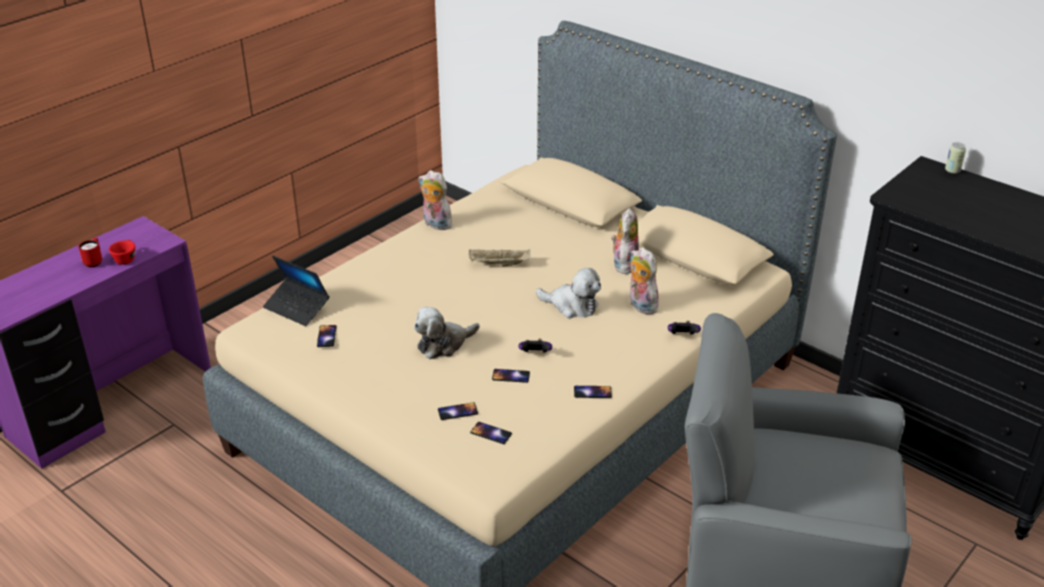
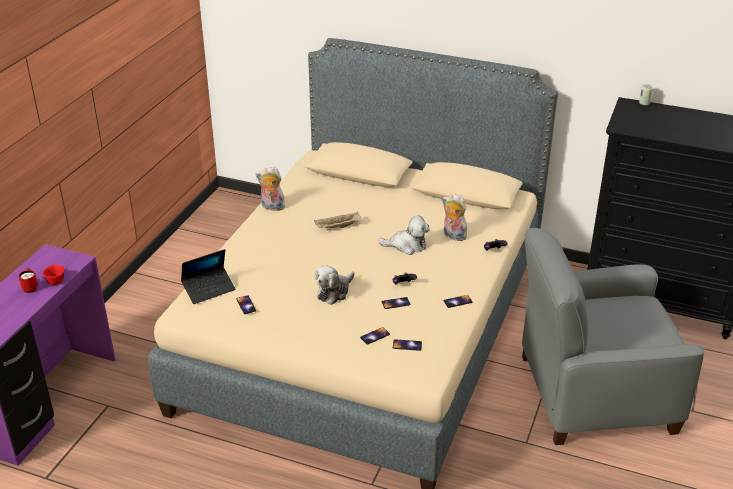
camera: 20 degrees left, 0 degrees up
laptop [263,256,329,326] -> laptop turned 45 degrees counterclockwise [181,249,236,304]
plush toy [611,208,639,274] -> none

